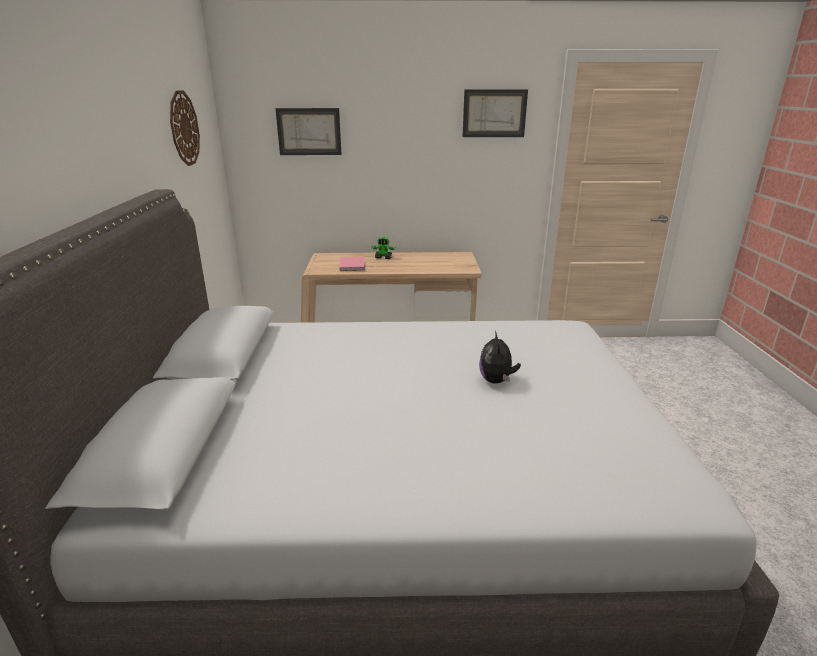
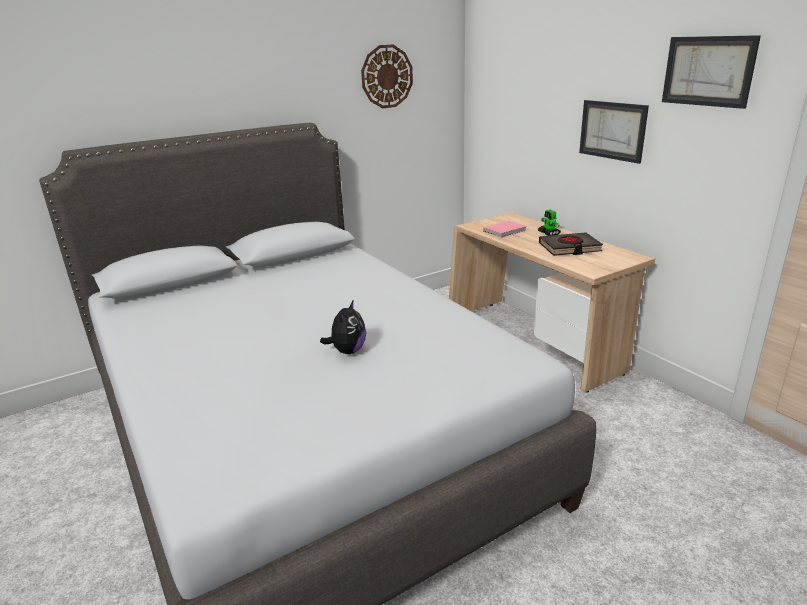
camera: 60 degrees right, 0 degrees up
picture [275,108,341,155] -> picture moved to [579,100,649,164]
plush toy [479,331,521,384] -> plush toy turned 135 degrees clockwise [320,299,366,354]
none -> black book [539,232,603,256]

